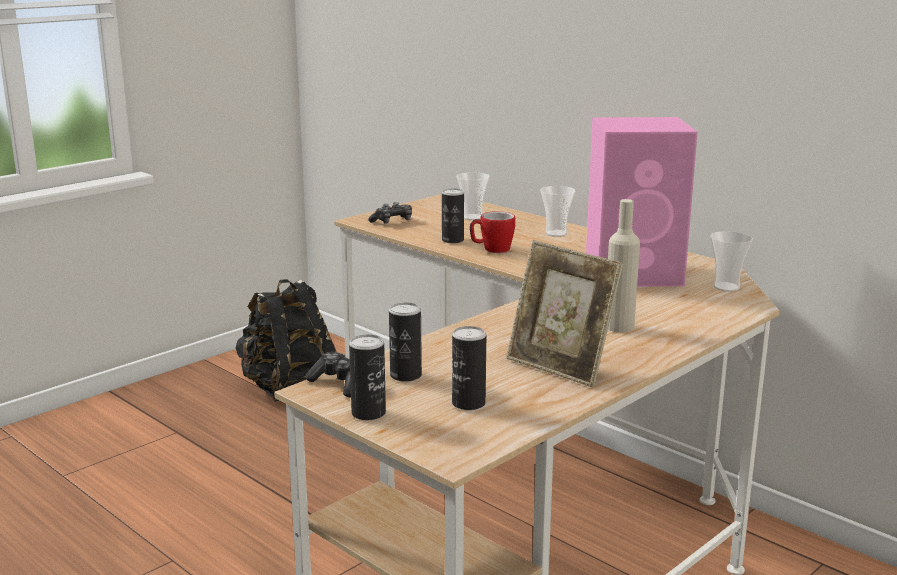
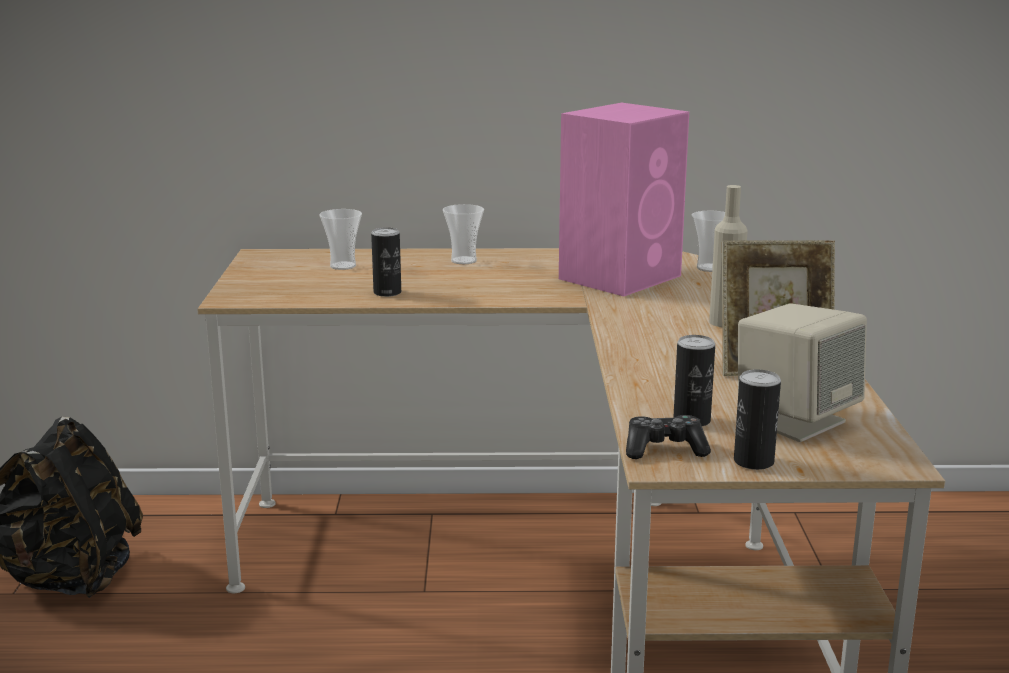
camera: 45 degrees left, 0 degrees up
game controller [368,202,412,224] -> none
can [452,326,486,410] -> beige speaker [738,304,867,442]
mug [470,211,516,253] -> none

